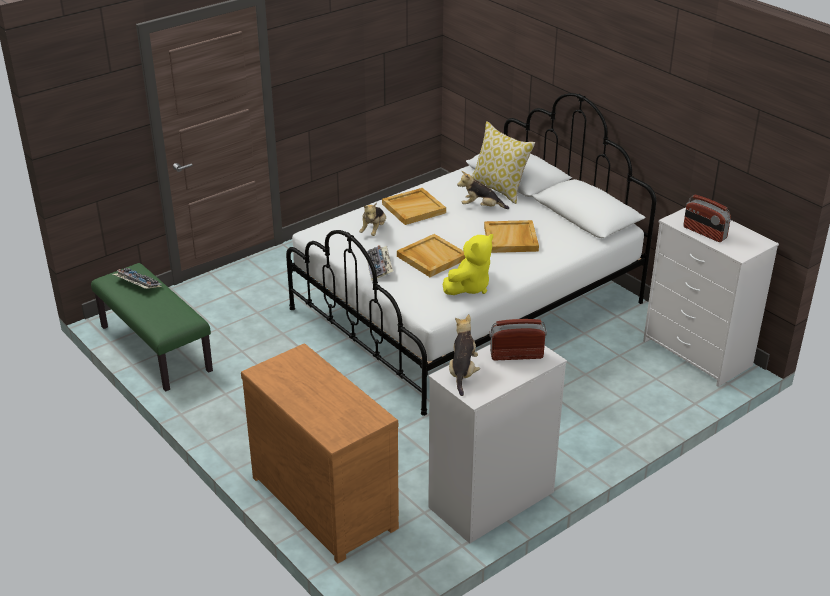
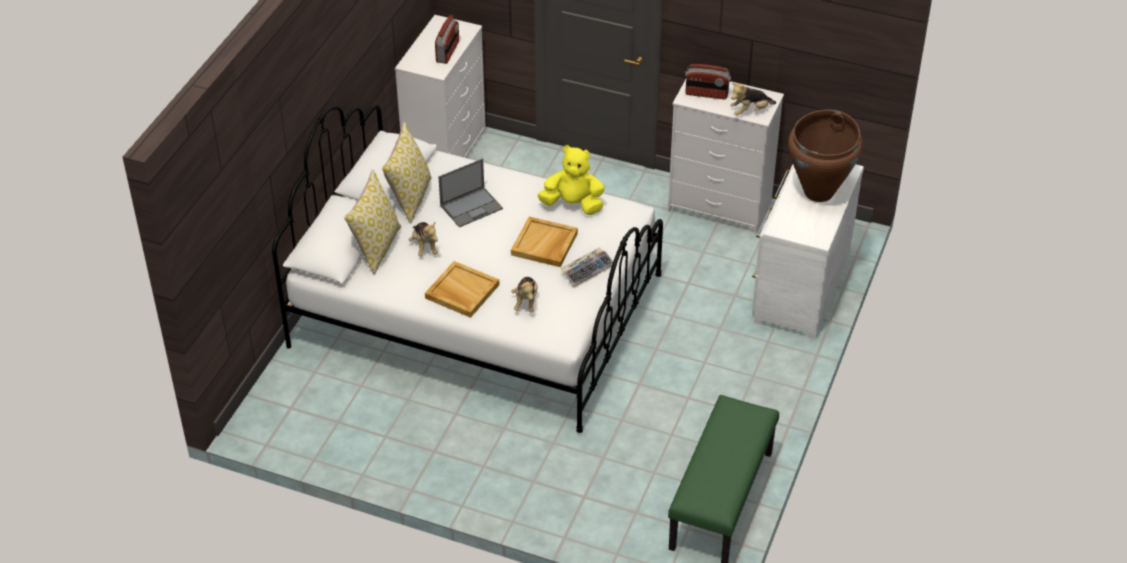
camera: 120 degrees left, 10 degrees up
keyboard [113,268,162,289] -> none
brown dresser [241,343,399,563] -> white dresser [752,164,864,340]
plush toy [359,203,386,236] -> plush toy turned 105 degrees clockwise [511,277,538,313]
beige tray [484,220,539,253] -> laptop [438,159,503,227]
radio [489,319,547,360] -> radio turned 45 degrees counterclockwise [685,64,731,100]
none -> pillow [382,122,432,223]
none -> brown vase [788,110,863,202]

